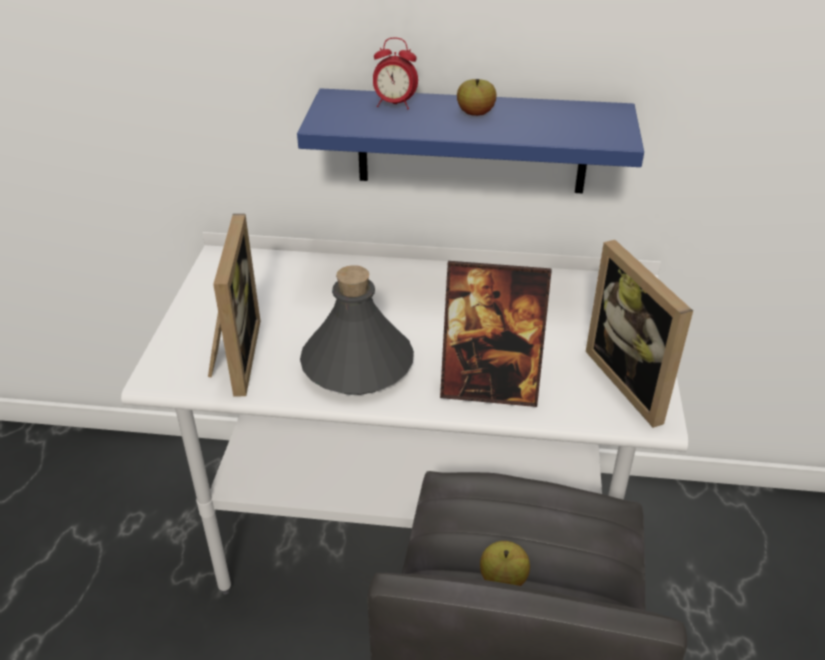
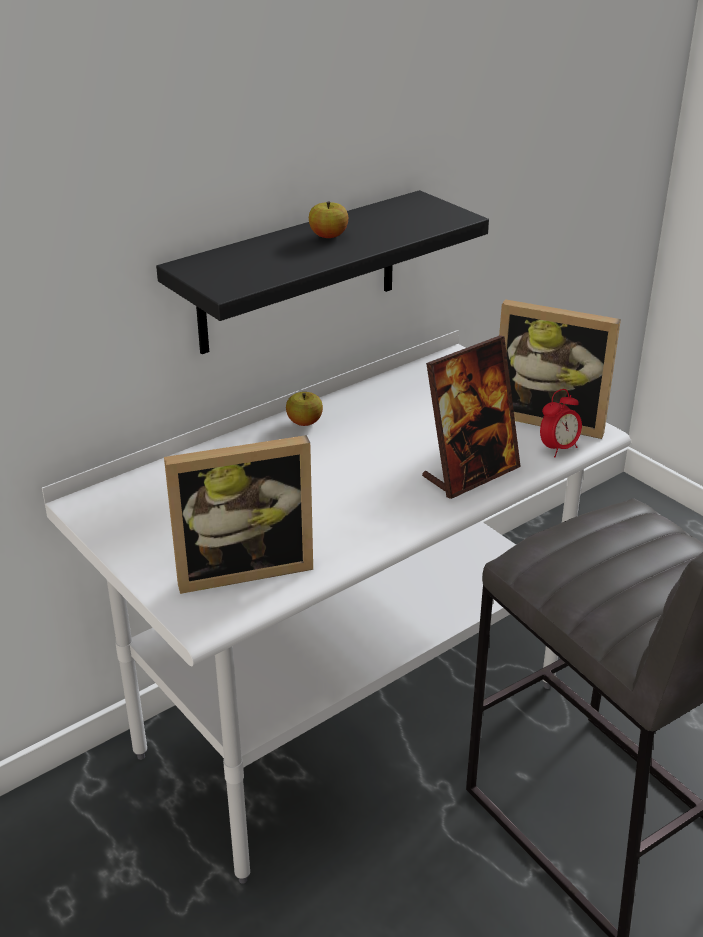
camera: 45 degrees left, 5 degrees down
picture frame [208,214,261,396] -> picture frame turned 120 degrees clockwise [164,435,313,594]
blue shelf [297,88,644,193] -> black shelf [156,190,489,354]
grey bottle [300,265,414,395] -> none
alarm clock [373,37,418,109] -> alarm clock moved to [540,389,582,458]
apple [480,541,530,586] -> apple moved to [286,392,323,426]

